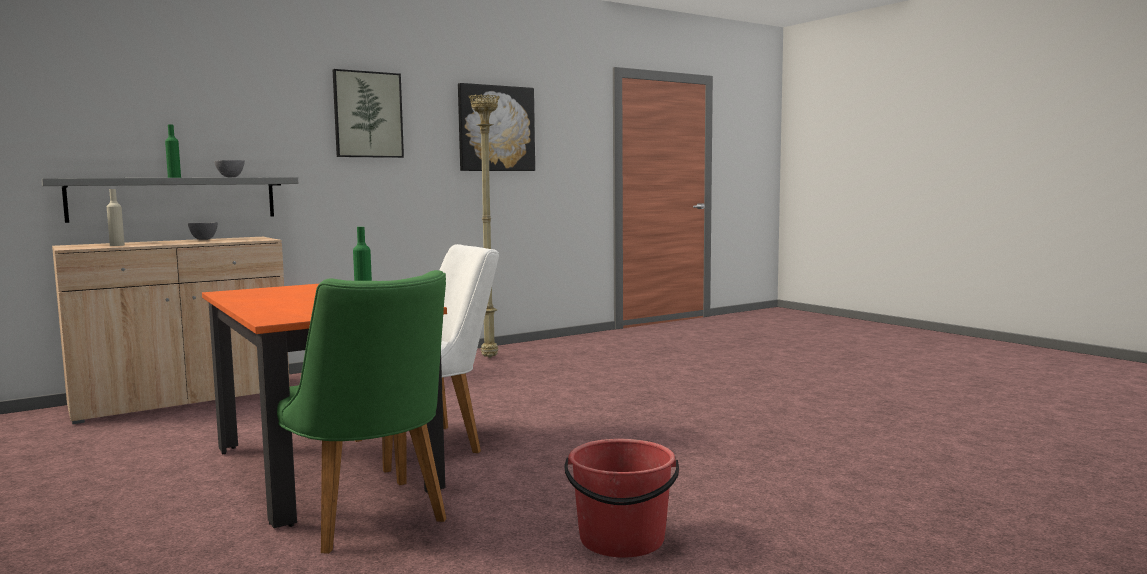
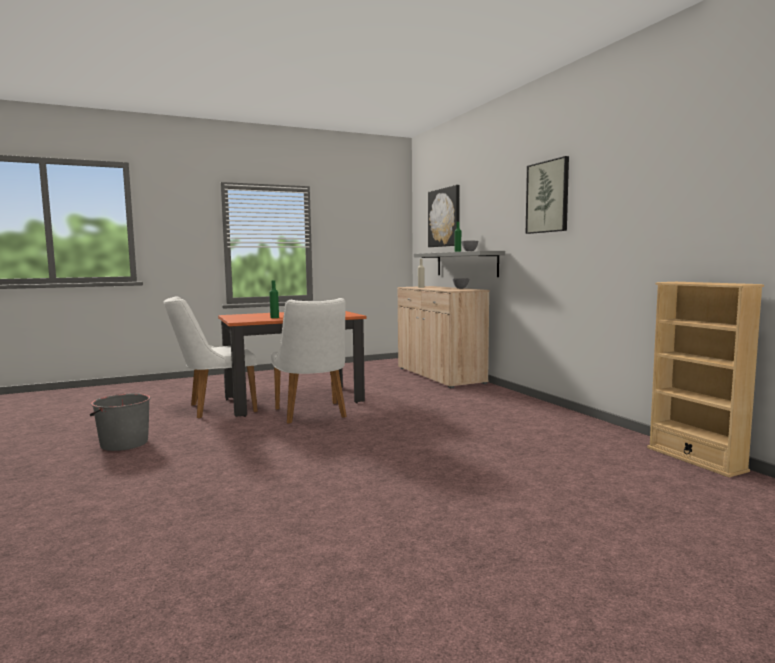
camera: 100 degrees right, 0 degrees up
green chair [277,270,447,554] -> white chair [164,296,258,418]
picture [458,83,535,171] -> picture moved to [428,185,460,247]
beige floor lamp [468,94,500,358] -> none
red bucket [564,439,679,558] -> grey bucket [90,393,151,451]
none -> beige bookcase [647,282,764,477]

